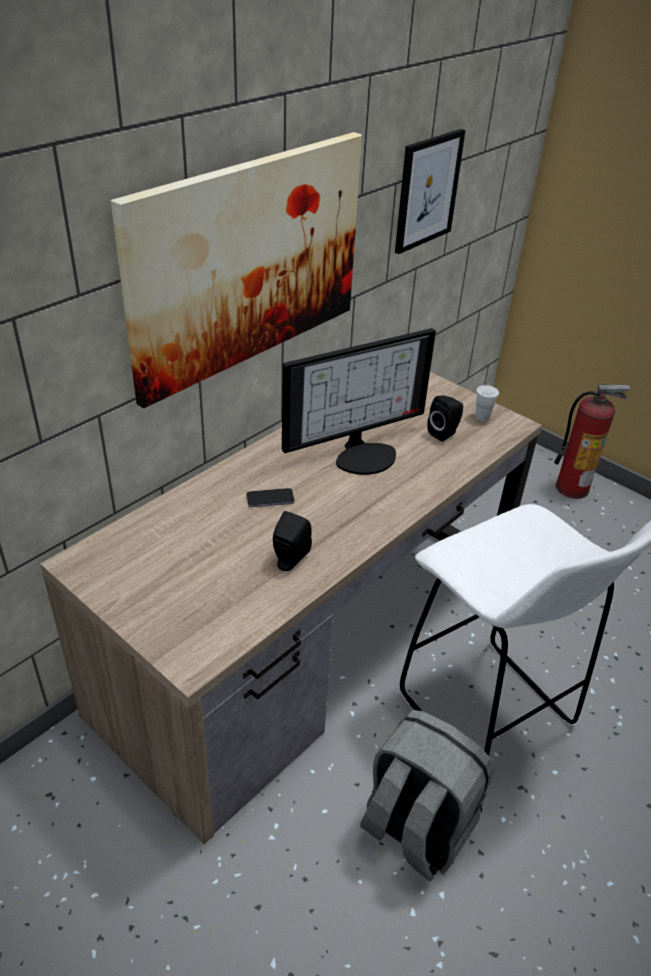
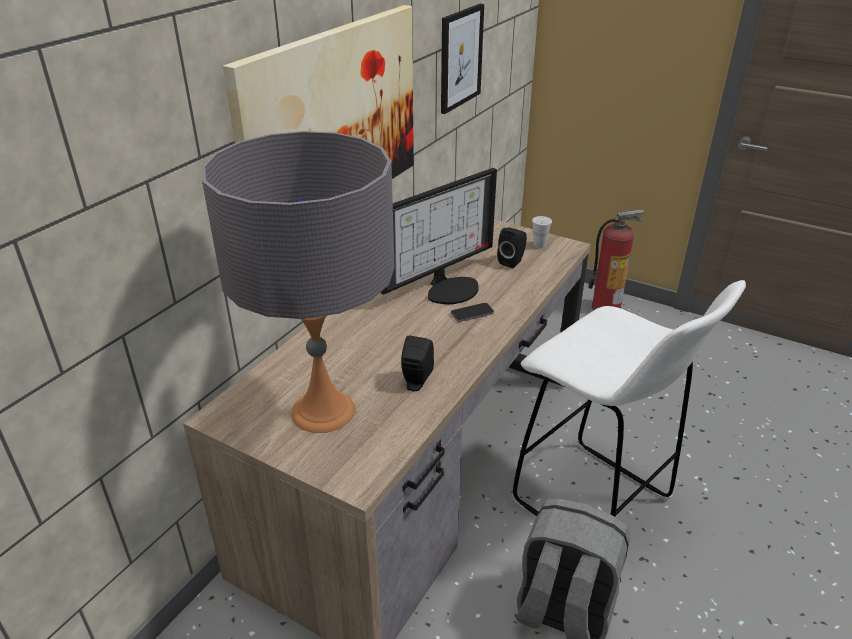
camera: 10 degrees left, 5 degrees down
phone [246,488,295,507] -> phone moved to [451,303,494,322]
none -> grey table lamp [201,131,394,433]

